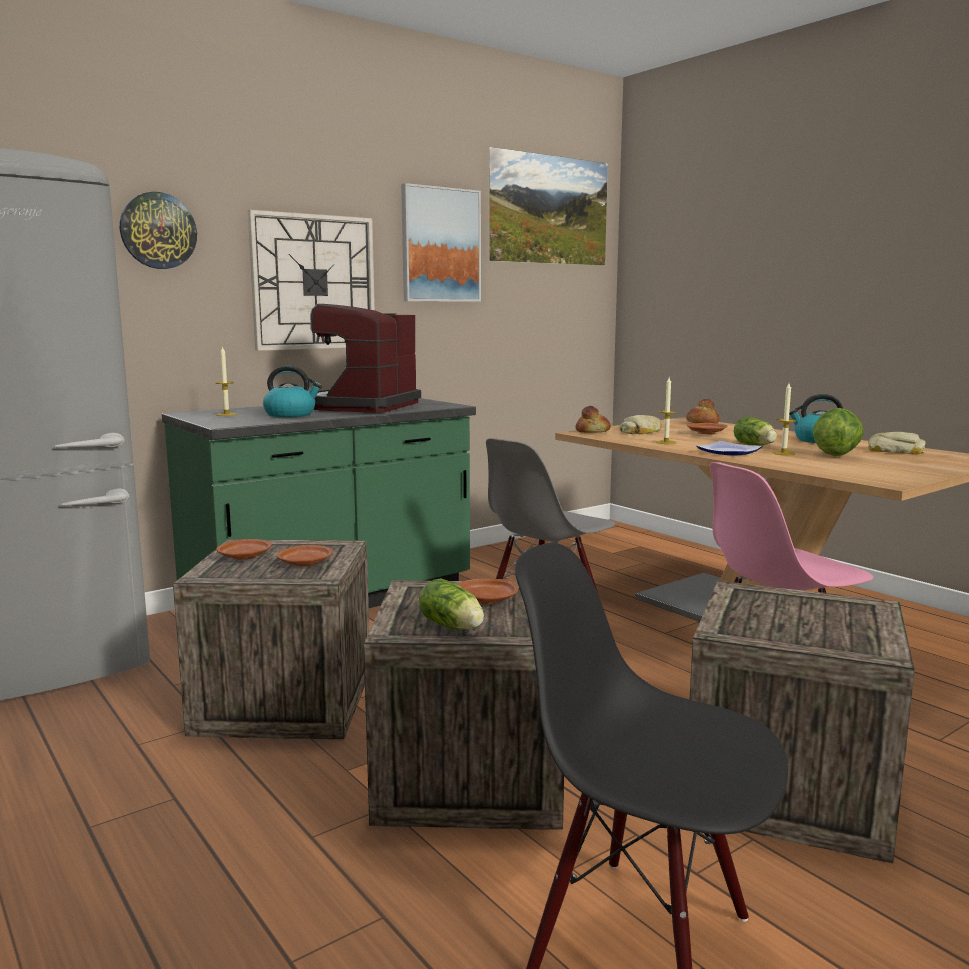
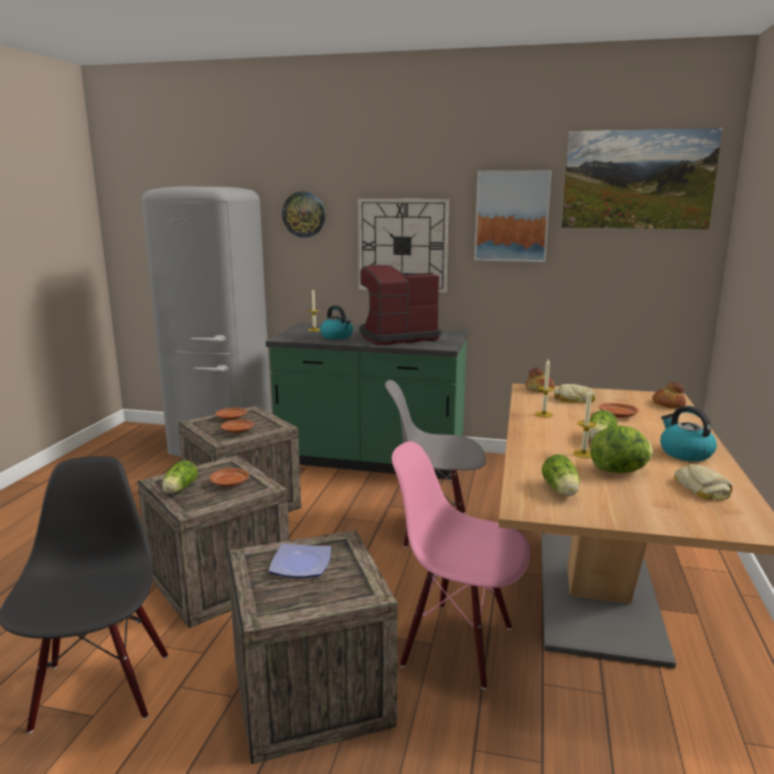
camera: 50 degrees right, 5 degrees up
plate [696,441,762,456] -> plate moved to [269,544,331,578]
none -> lettuce [542,454,580,496]

